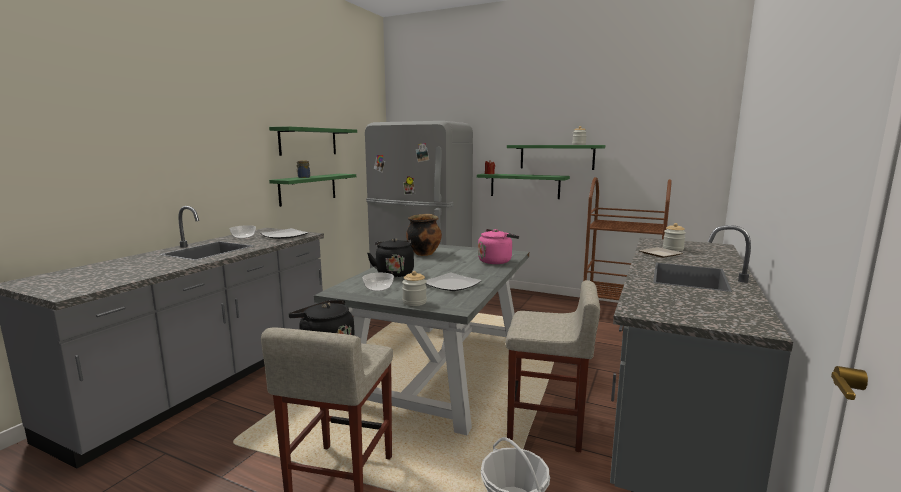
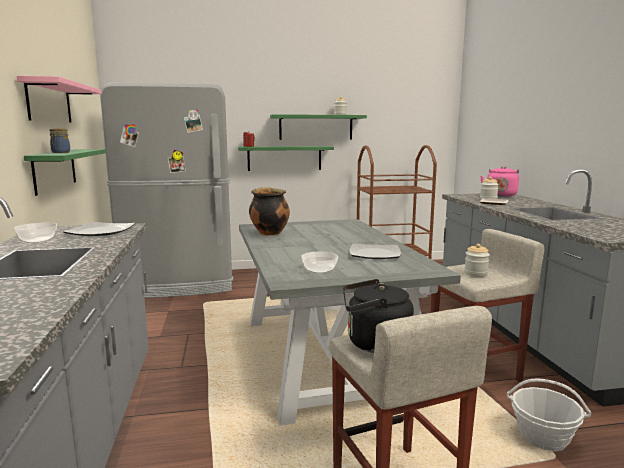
camera: 35 degrees left, 0 degrees up
green shelf [269,126,357,156] -> pink shelf [17,76,102,123]
black kettle [367,238,414,277] -> none
jar [402,271,427,306] -> jar moved to [464,244,490,277]
pink kettle [478,229,519,264] -> pink kettle moved to [480,166,519,196]

